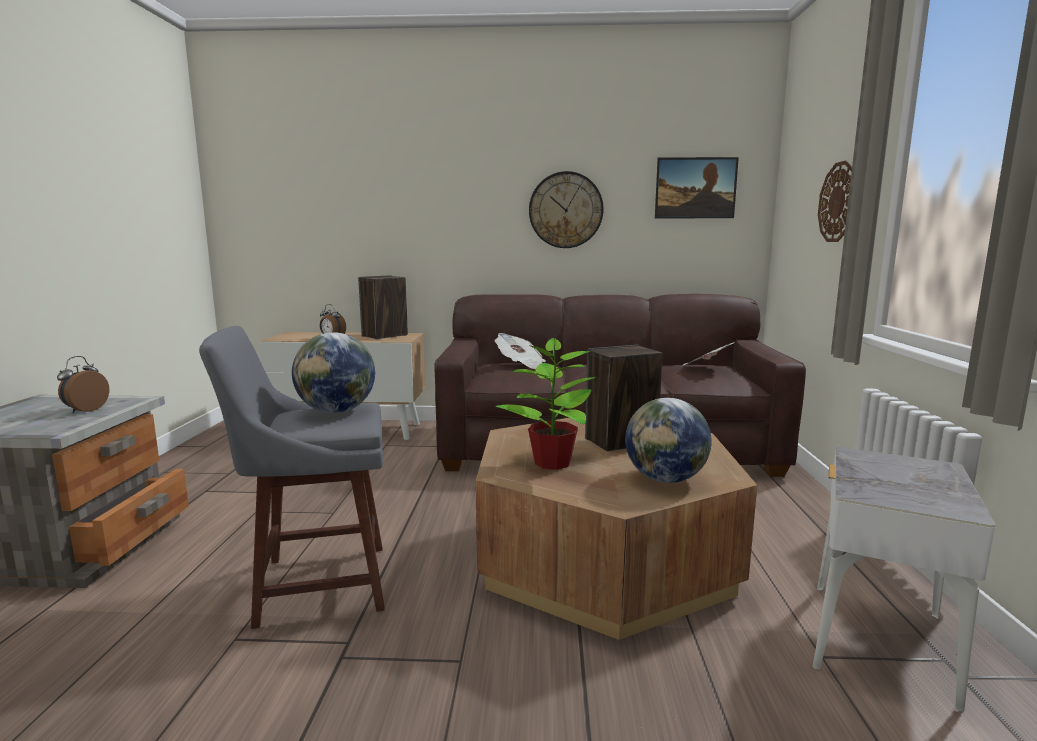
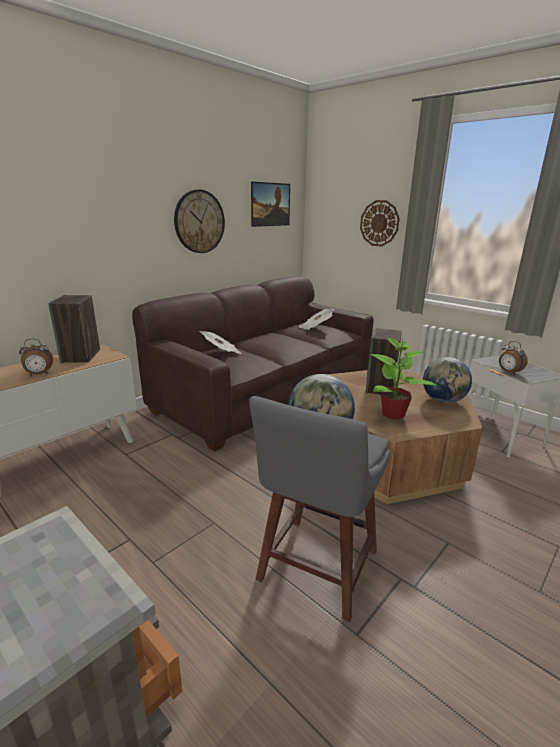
camera: 50 degrees left, 10 degrees up
alarm clock [57,356,109,413] -> alarm clock moved to [499,341,528,375]

